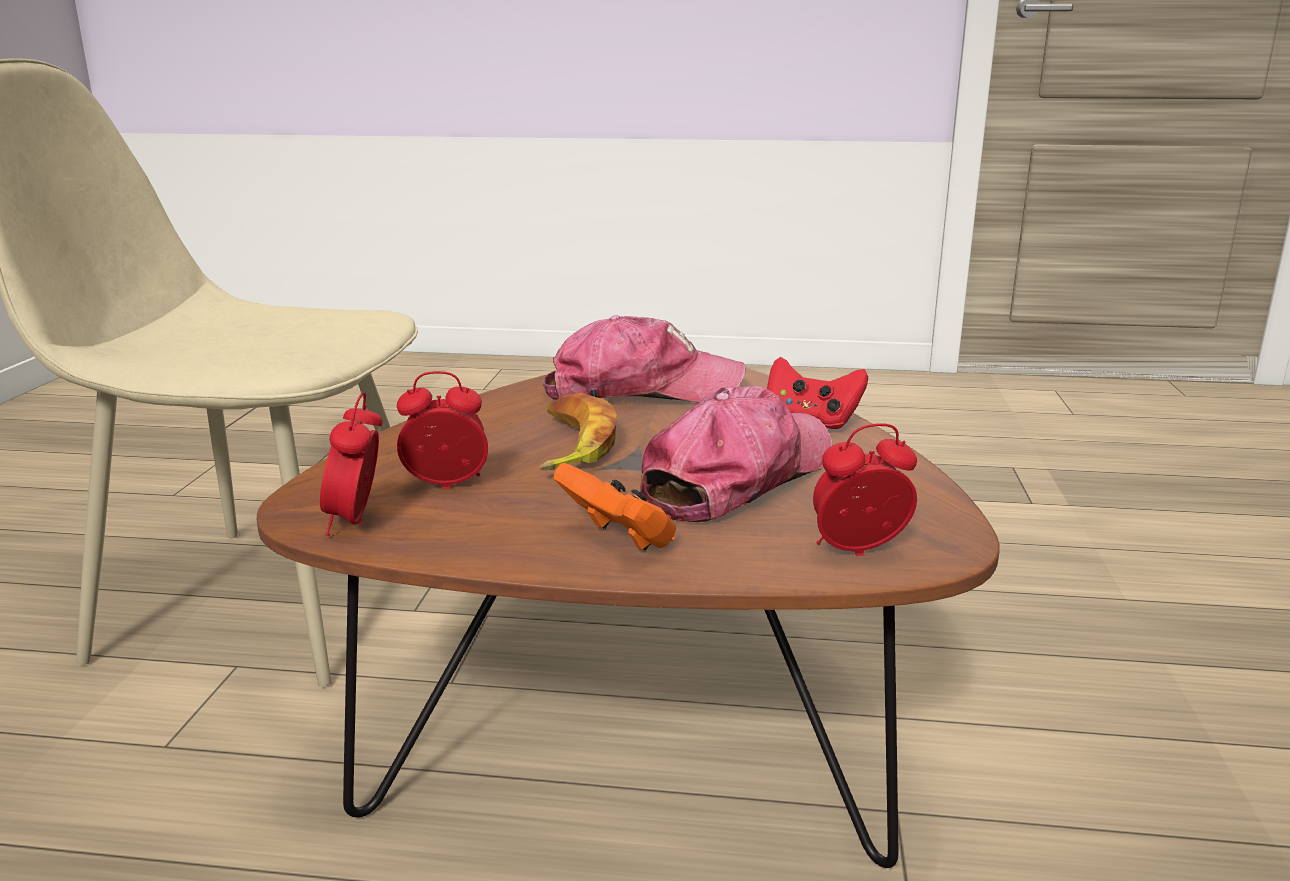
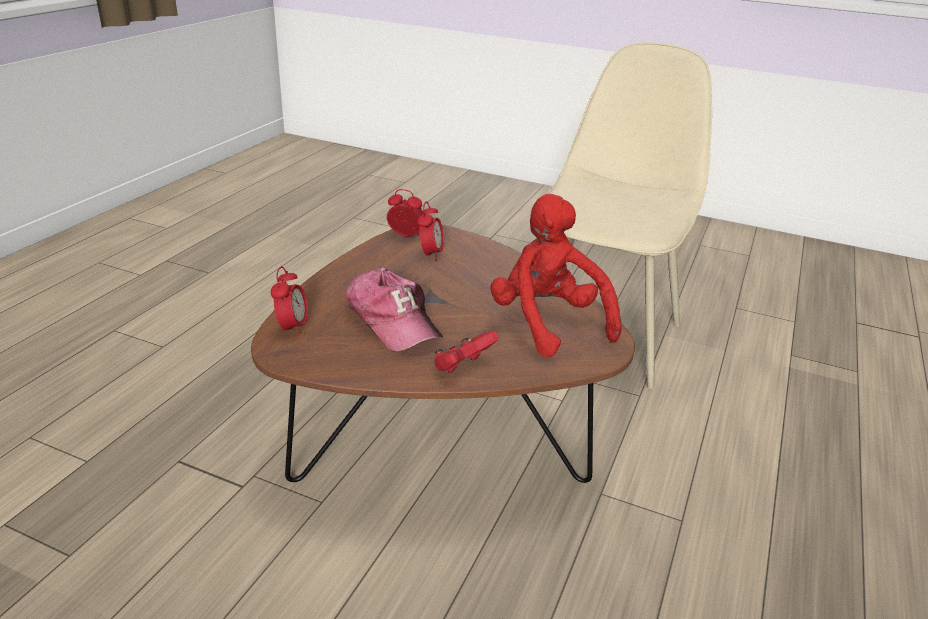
camera: 105 degrees right, 10 degrees up
banana [540,393,617,470] -> none
cap [543,315,746,403] -> red plush toy [490,194,622,357]
orange game controller [554,463,676,551] -> none

